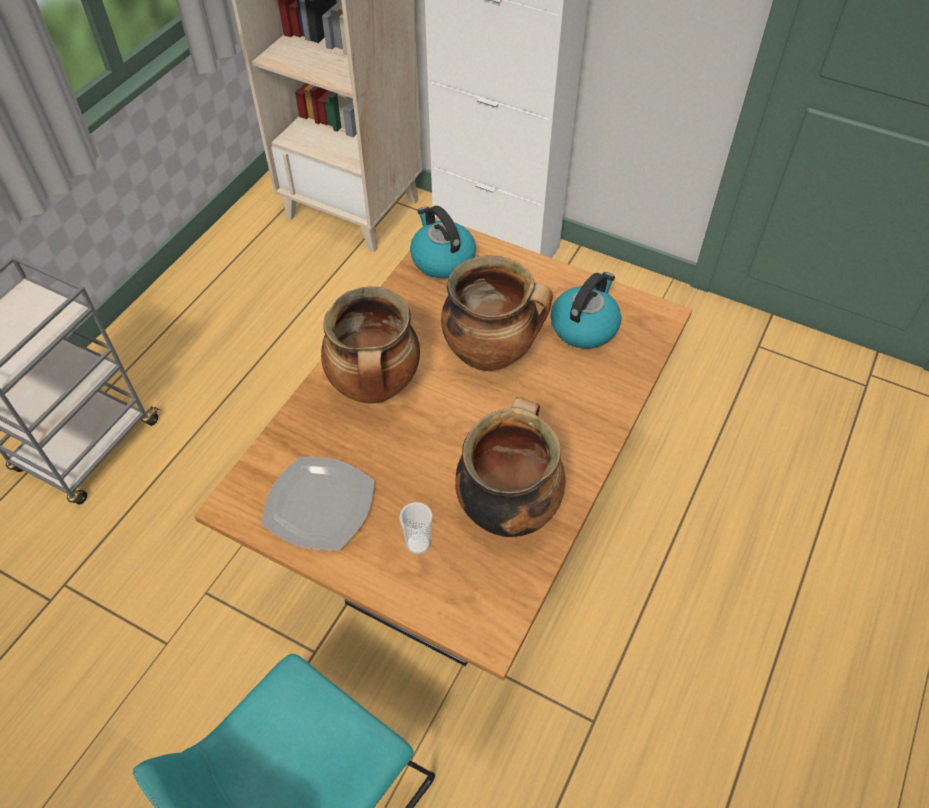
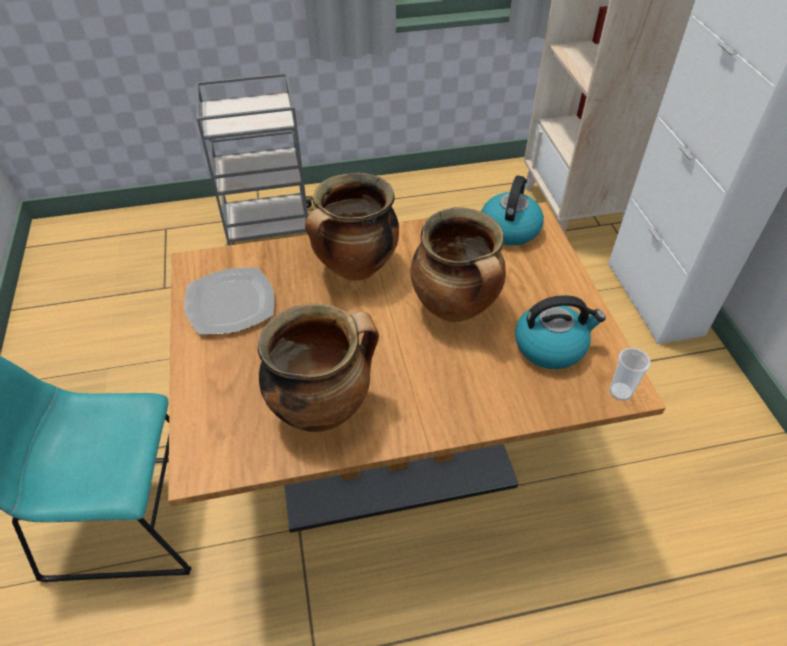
camera: 50 degrees right, 5 degrees down
cup [399,502,433,555] -> cup moved to [609,348,651,401]

